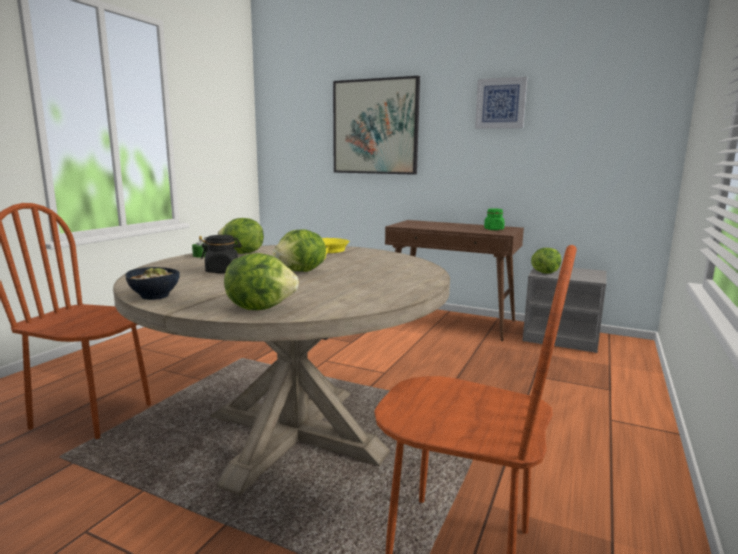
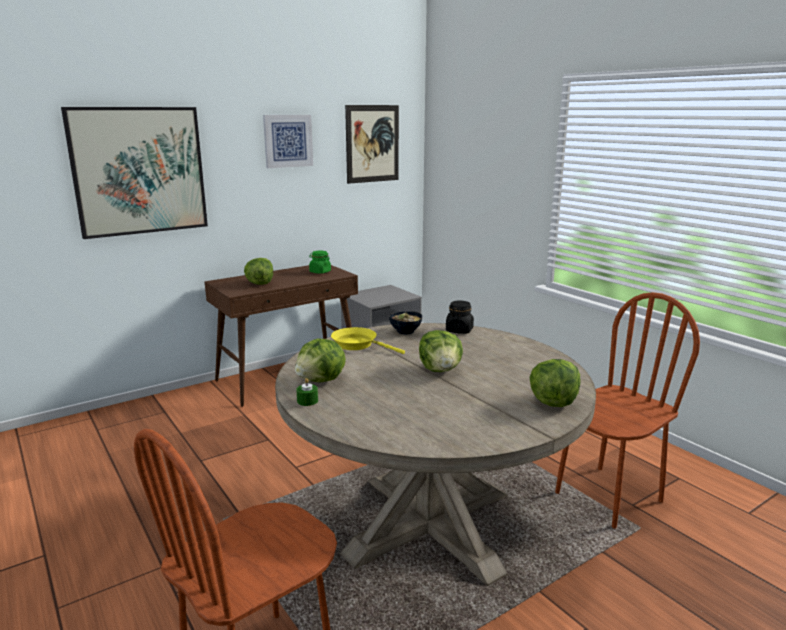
camera: 60 degrees left, 5 degrees up
bowl [125,267,180,300] -> bowl moved to [389,312,422,334]
black jar [201,235,242,273] -> black jar moved to [446,301,474,334]
lettuce [531,248,561,274] -> lettuce moved to [244,258,273,285]
none -> picture [345,105,399,184]

